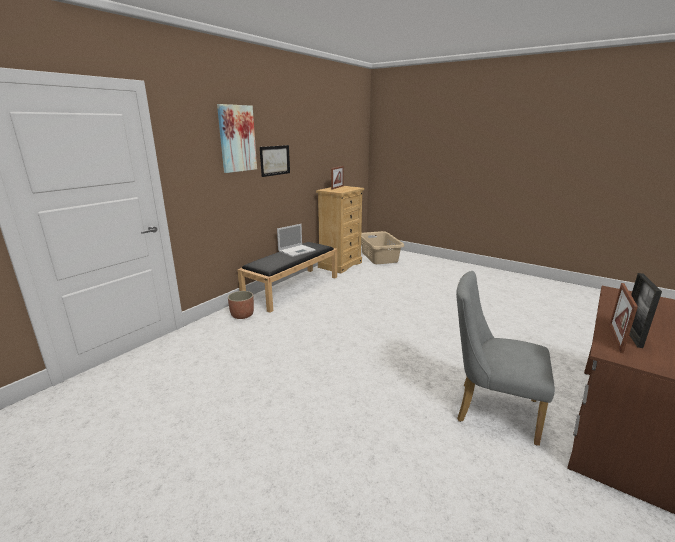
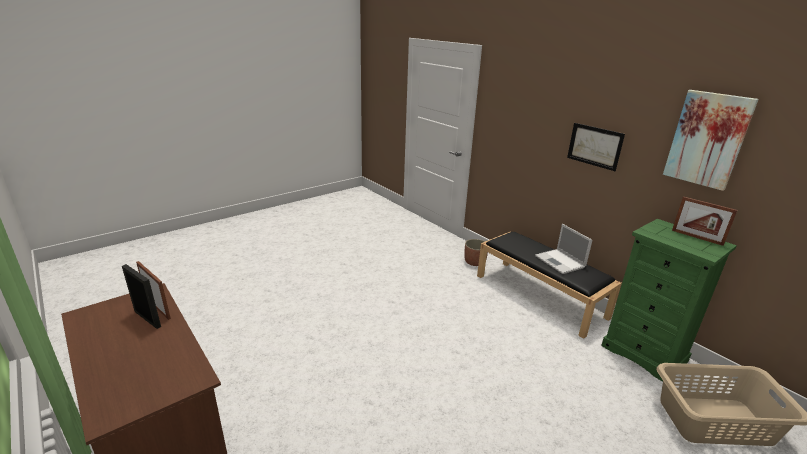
camera: 105 degrees right, 5 degrees up
picture [217,104,257,173] -> picture moved to [663,90,759,191]
beige dresser [316,186,364,274] -> green dresser [601,219,737,382]
grey chair [456,271,555,446] -> none

